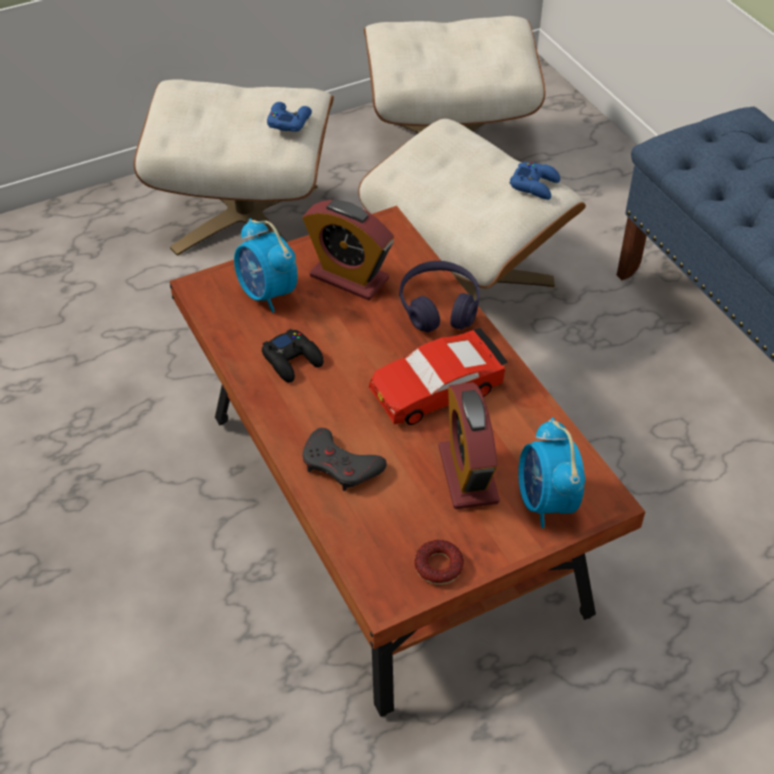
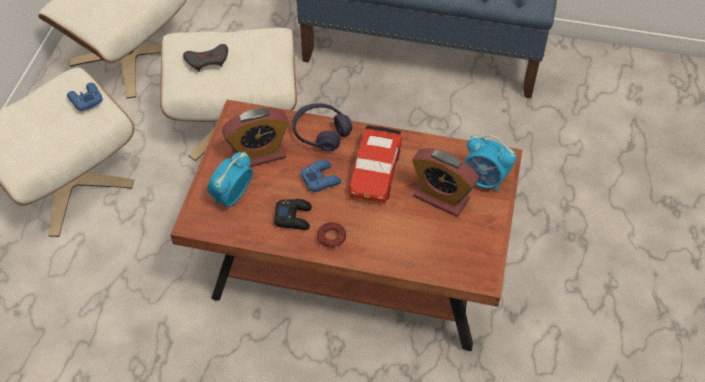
camera: 50 degrees left, 5 degrees up
alarm clock [234,218,298,313] -> alarm clock turned 120 degrees clockwise [207,152,253,207]
grey game controller [303,428,387,491] -> grey game controller moved to [183,44,228,72]
donut [414,540,464,585] -> donut moved to [317,222,346,249]
blue game controller [510,162,560,200] -> blue game controller moved to [300,160,341,192]

